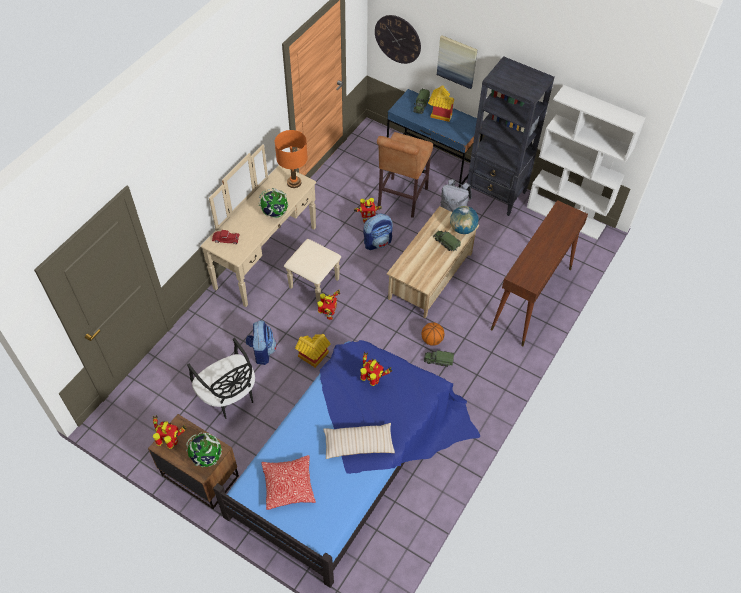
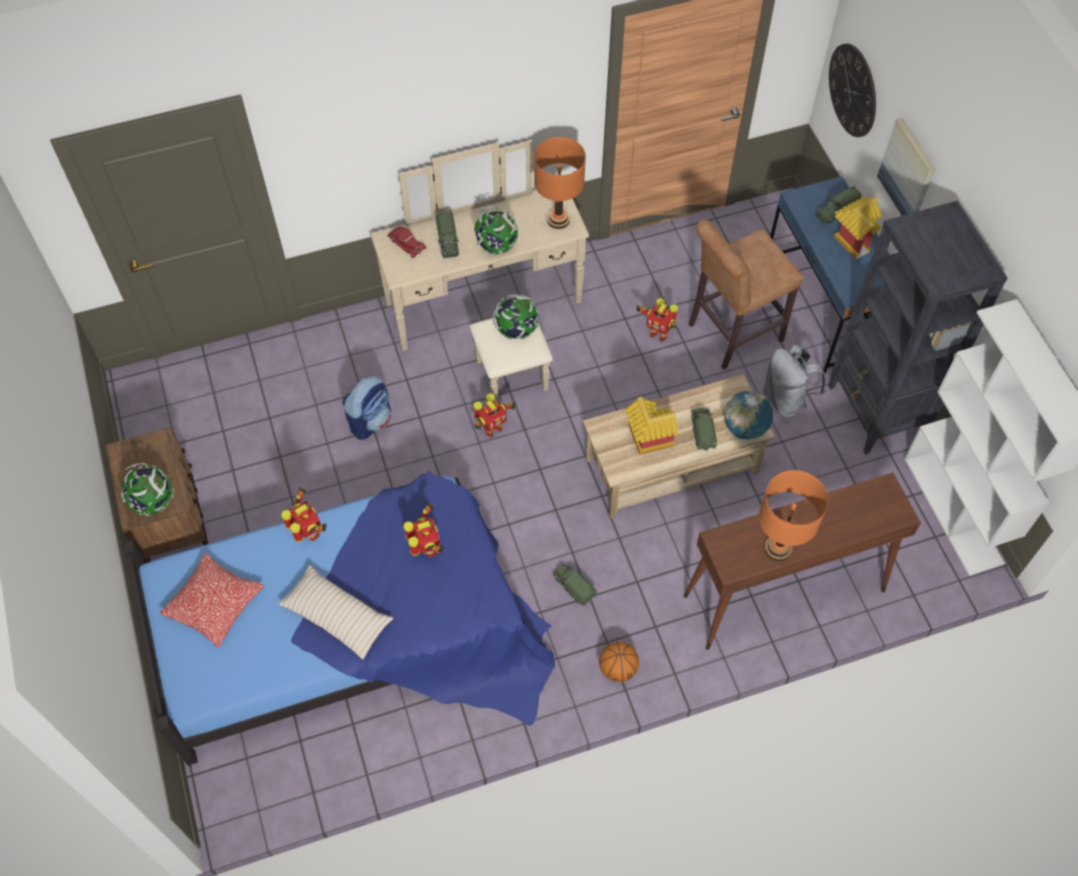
camera: 40 degrees right, 5 degrees up
toy robot [153,415,186,449] -> toy robot moved to [281,487,327,542]
black chair [187,338,255,419] -> none
toy house [295,334,331,368] -> toy house moved to [625,397,678,455]
backpack [363,214,393,250] -> none
basketball [421,323,444,346] -> basketball moved to [599,642,639,682]
none -> toy truck [436,211,459,258]
none -> globe [492,294,539,340]
none -> orange table lamp [759,470,828,561]

